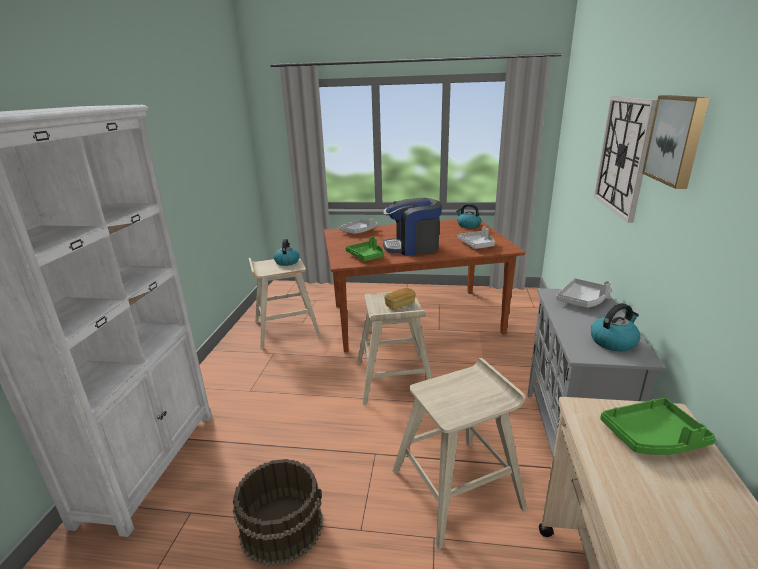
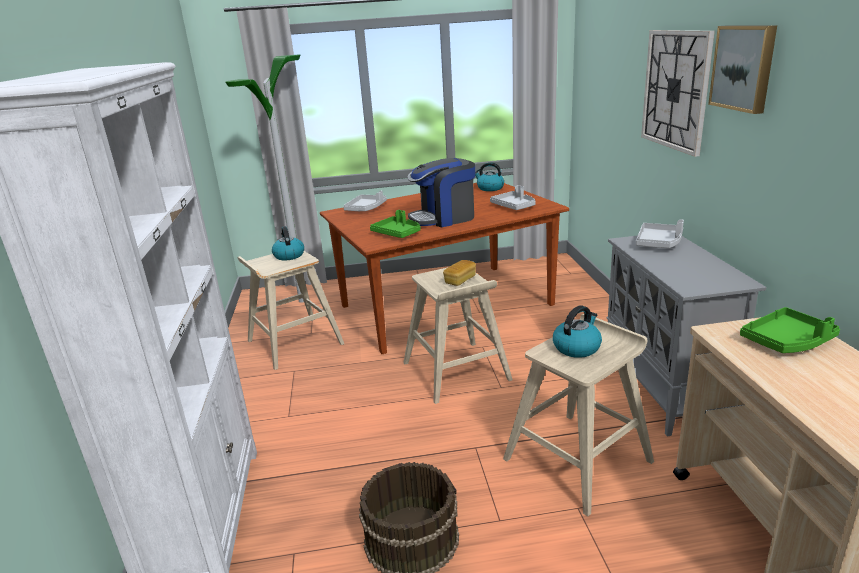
camera: 15 degrees left, 0 degrees up
kettle [591,303,640,351] -> kettle moved to [553,305,602,358]
none -> floor lamp [225,54,304,303]

